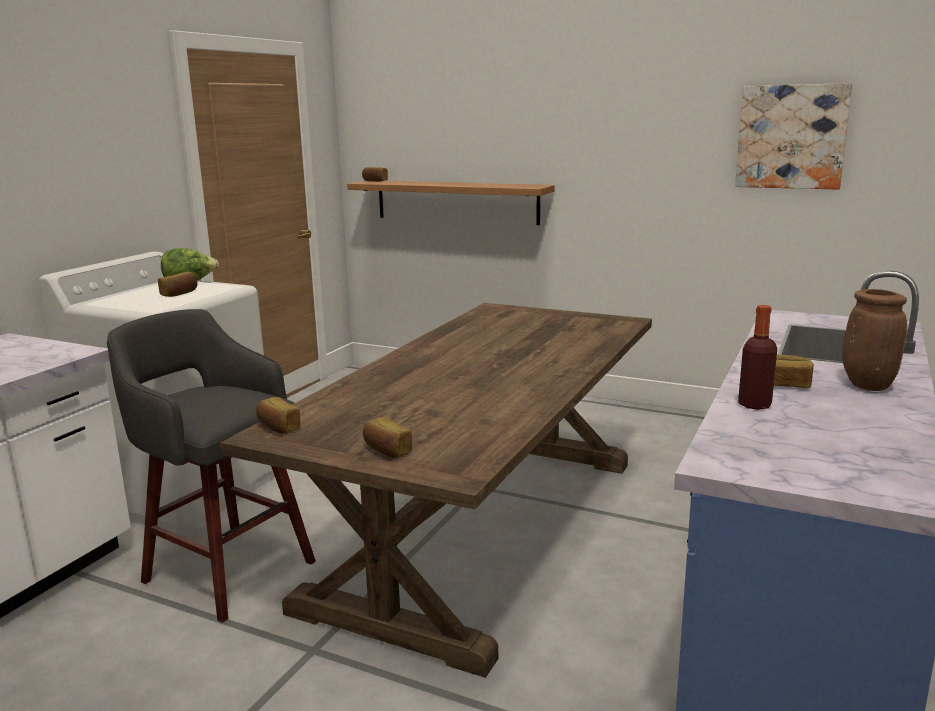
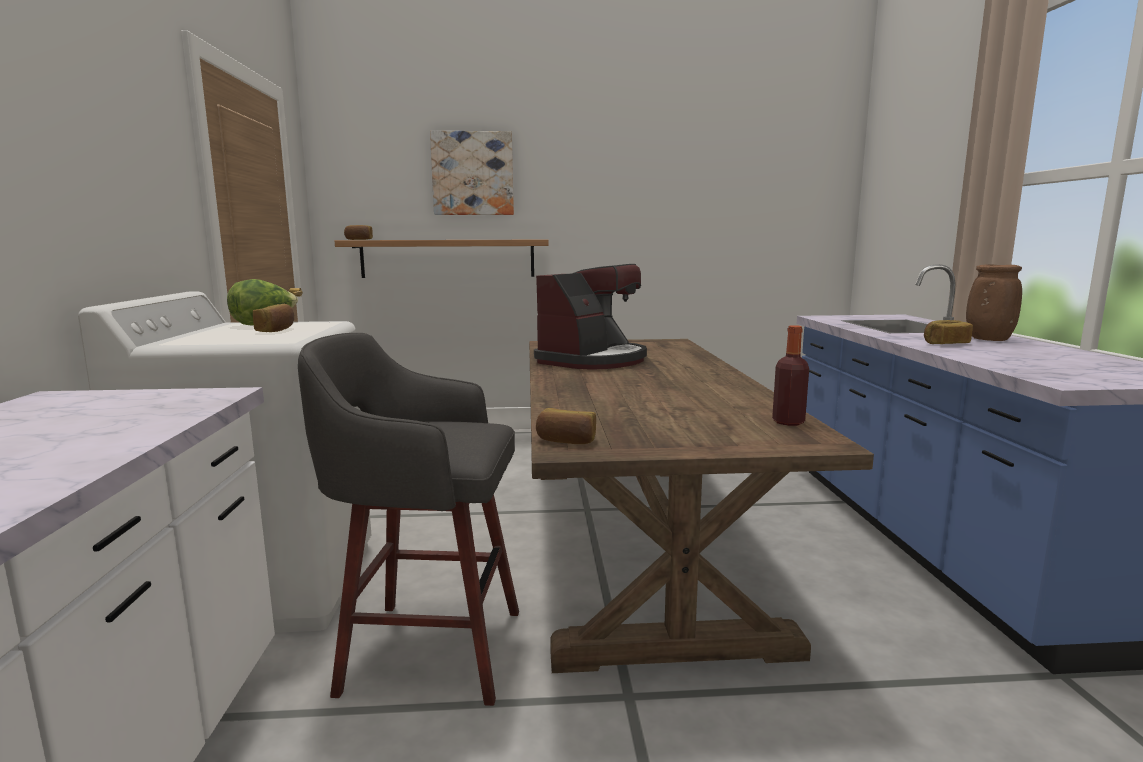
camera: 30 degrees left, 5 degrees down
bread [363,417,412,458] -> none
picture [735,83,852,190] -> picture moved to [430,131,514,215]
bottle [738,305,777,410] -> bottle moved to [772,325,809,426]
none -> coffee machine [534,264,647,369]

